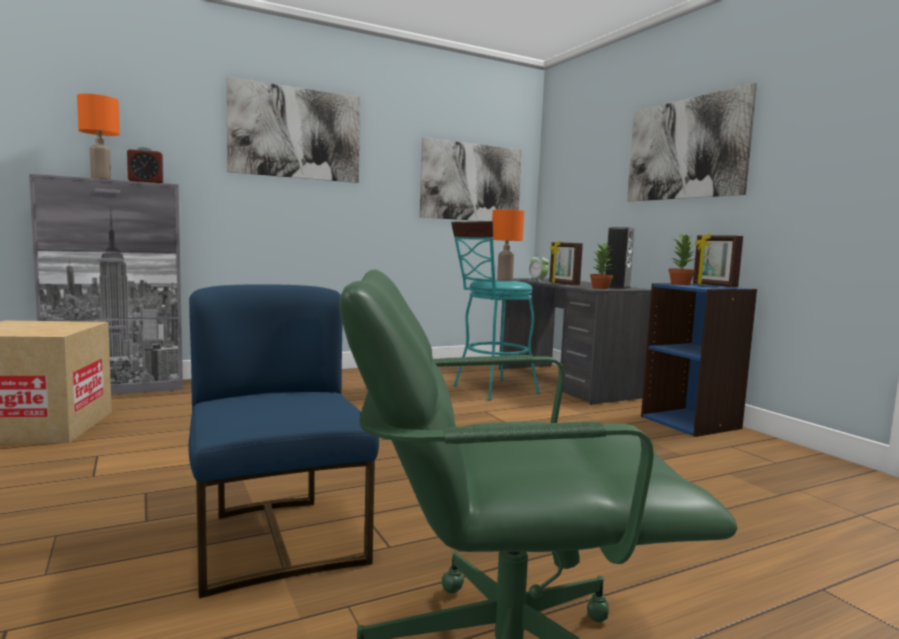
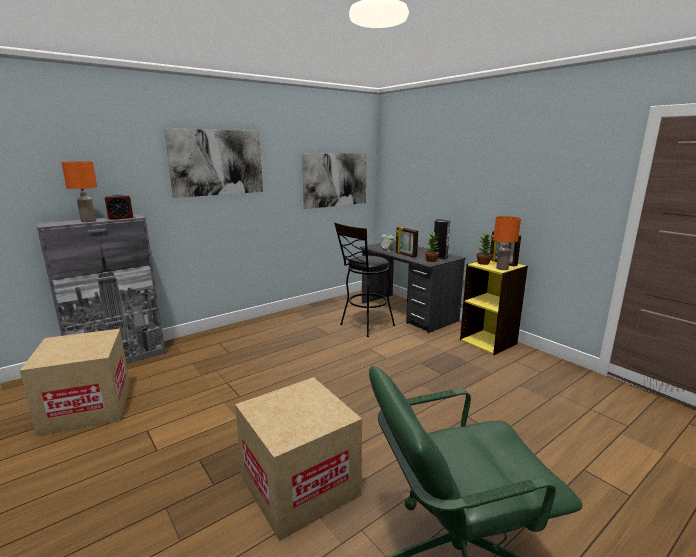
camera: 10 degrees left, 10 degrees up
blue chair [188,284,379,598] -> cardboard box [235,377,362,541]
turquoise stool [451,221,540,401] -> black stool [334,223,395,337]
orange table lamp [492,209,524,281] -> orange table lamp moved to [493,216,521,270]
picture [627,83,757,202] -> none
blue bookcase [641,283,757,437] -> yellow bookcase [460,260,528,355]

